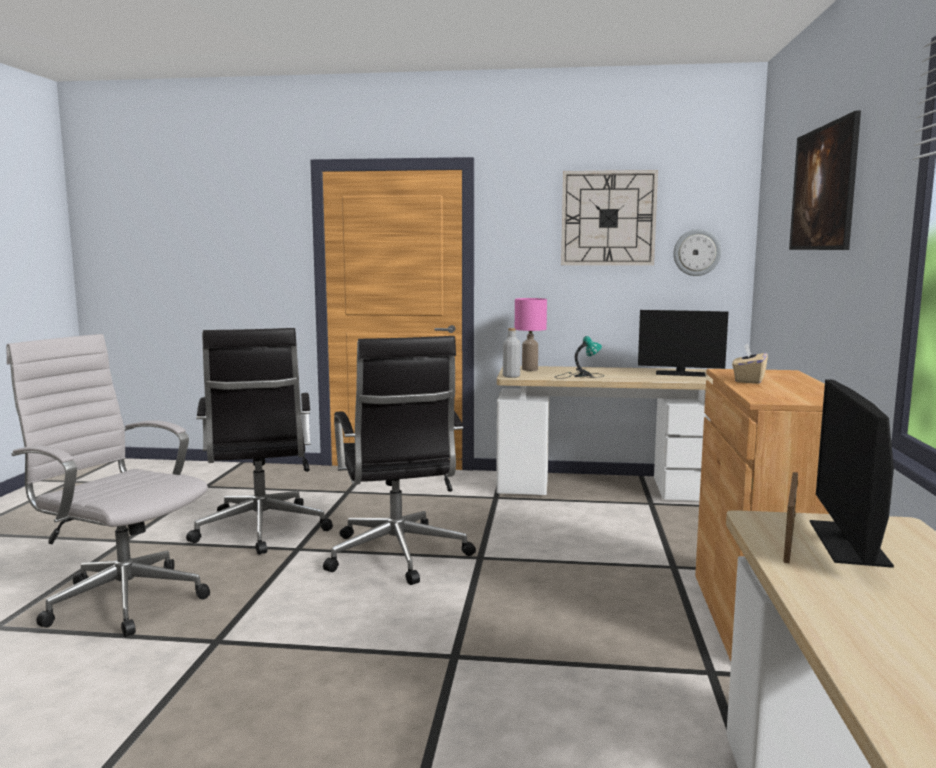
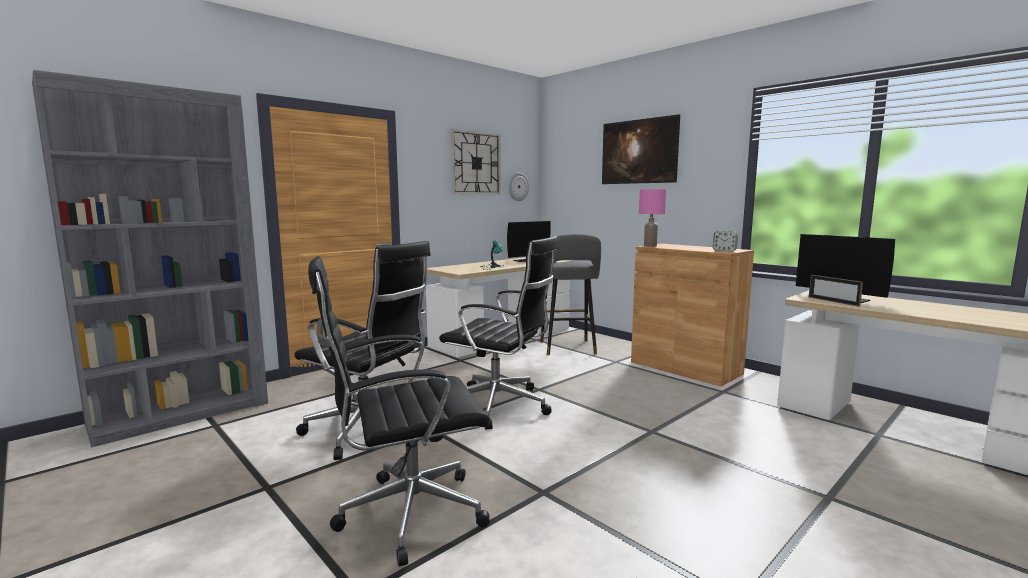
camera: 50 degrees left, 0 degrees up
white office chair [6,334,210,637] -> black office chair [308,256,490,566]
grey bottle [503,328,521,378] -> none
pink table lamp [515,298,547,371] -> pink table lamp moved to [639,189,666,247]
beige tissue box [732,344,768,384] -> none
none -> grey bookcase [32,70,268,448]
none -> grey stool [541,234,601,355]
none -> alarm clock [713,231,738,252]

